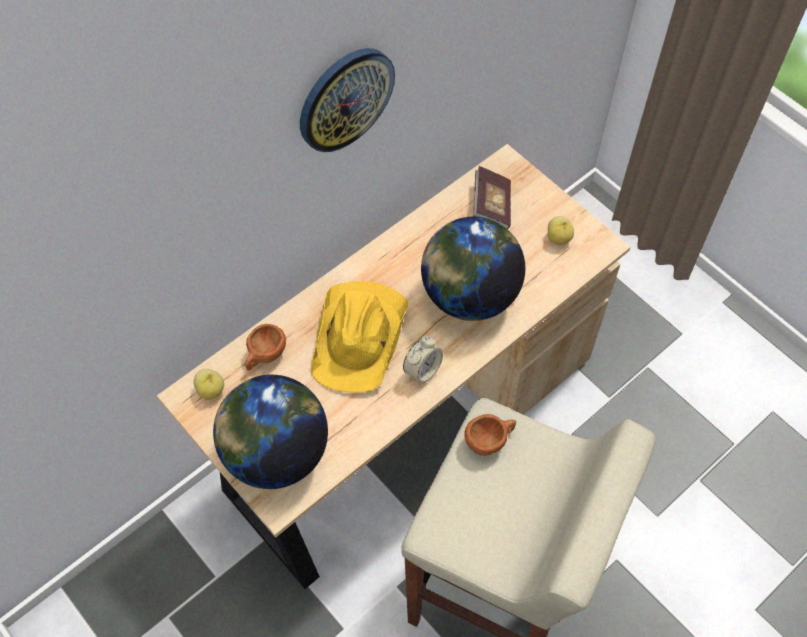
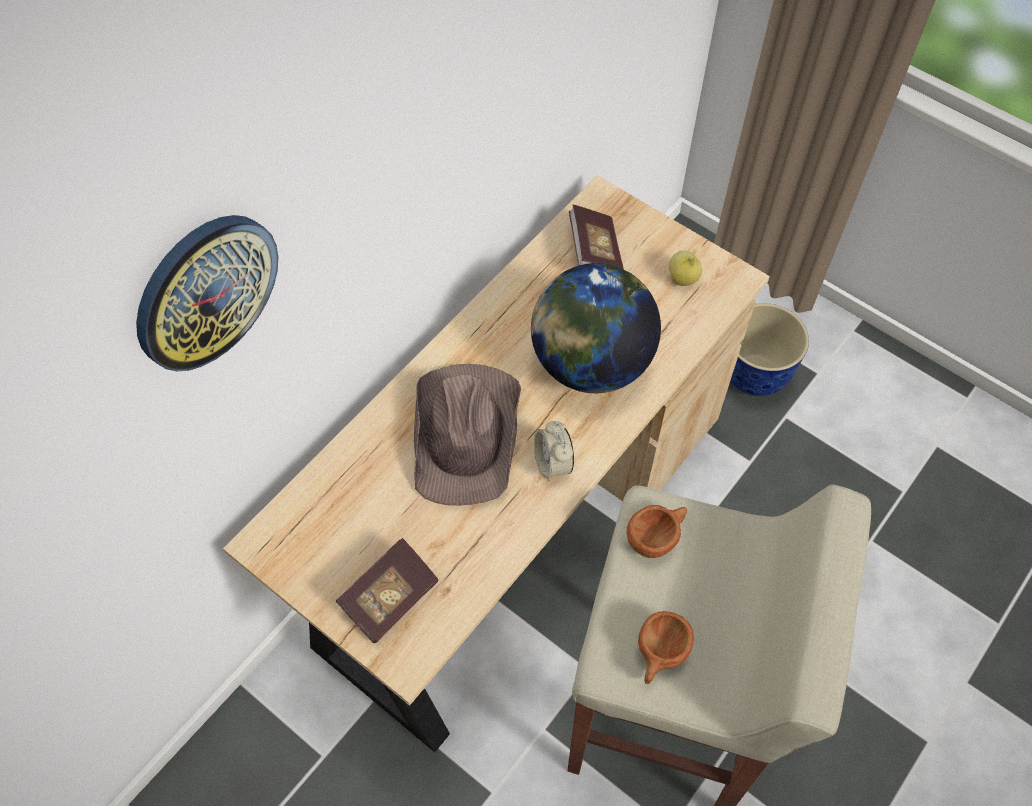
camera: 10 degrees left, 0 degrees up
apple [193,369,224,400] -> none
globe [213,375,328,489] -> book [336,538,439,643]
brown cup [245,324,286,371] -> brown cup moved to [638,611,694,684]
wall clock [300,48,395,152] -> wall clock moved to [136,215,278,371]
yellow hat [311,281,408,392] -> brown hat [414,364,521,506]
alarm clock [403,336,443,384] -> alarm clock turned 135 degrees clockwise [534,421,574,481]
none -> planter [730,303,809,396]

